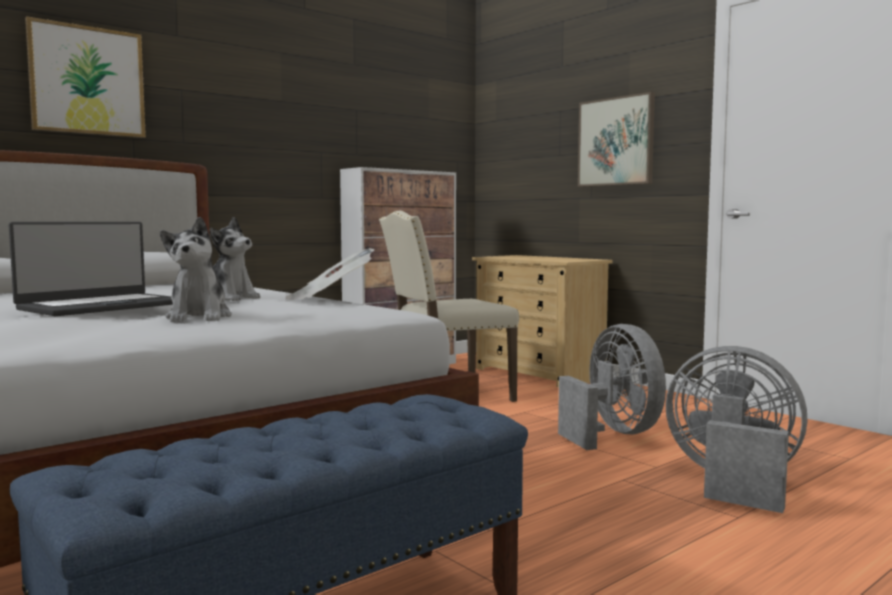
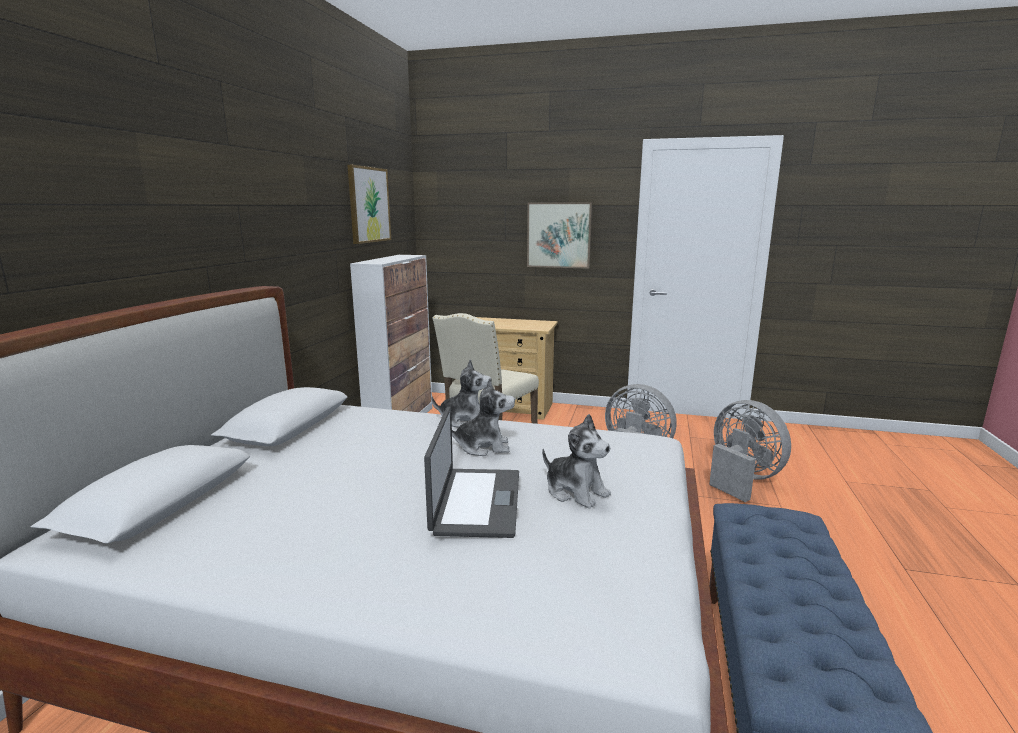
camera: 35 degrees left, 10 degrees up
picture [25,16,146,138] -> picture moved to [347,165,391,244]
newspaper [286,248,375,300] -> none
grey fan [666,346,807,513] -> grey fan turned 60 degrees clockwise [709,400,791,502]
none -> plush toy [431,359,492,427]

